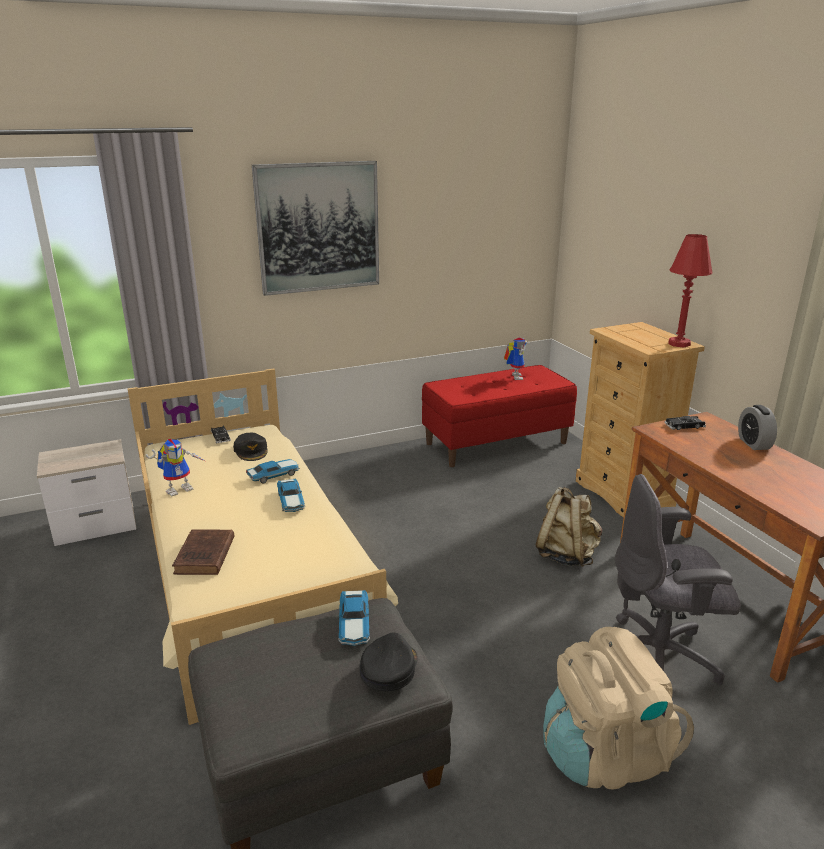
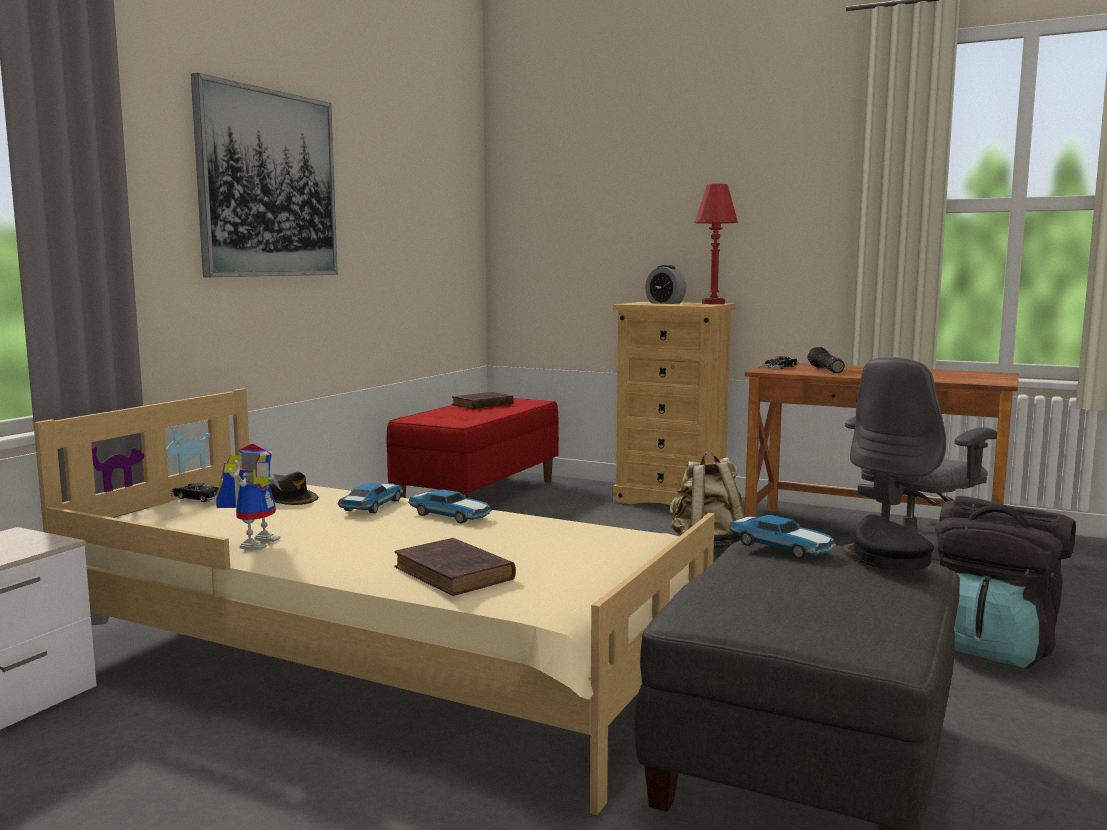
camera: 40 degrees left, 15 degrees down
toy robot [504,338,527,380] -> brown book [452,392,514,409]
beige backpack [543,627,694,790] -> black backpack [935,496,1076,669]
alarm clock [738,405,777,450] -> alarm clock moved to [645,265,686,304]
none -> flashlight [807,347,845,373]

